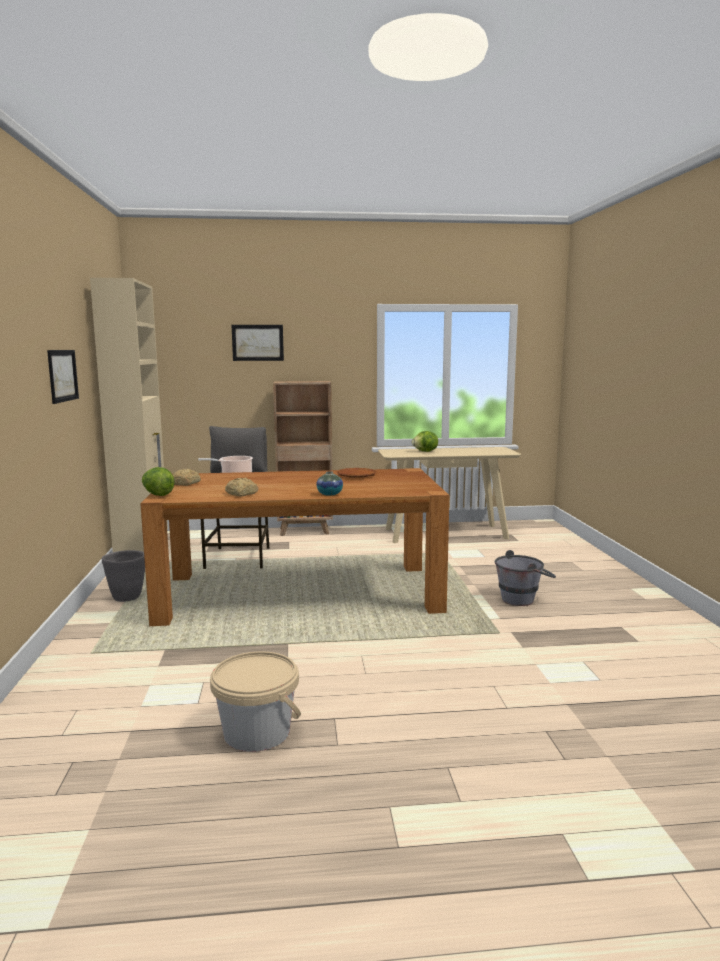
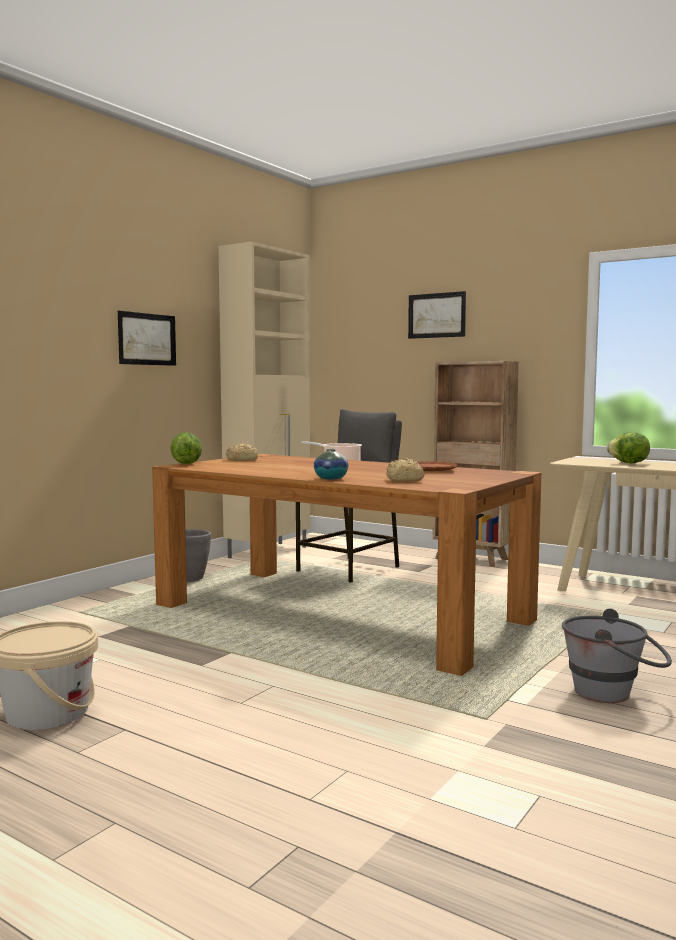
camera: 40 degrees right, 5 degrees down
bread [225,478,259,497] -> bread moved to [387,459,425,482]

